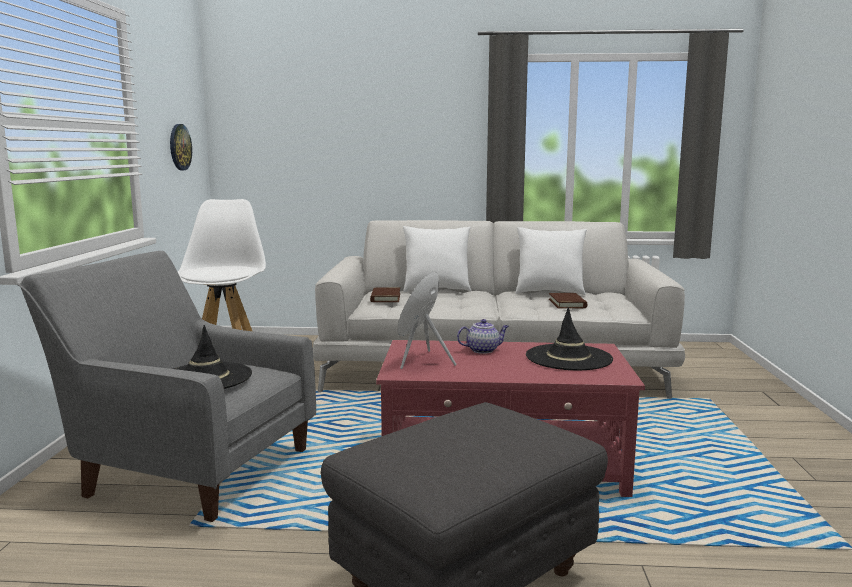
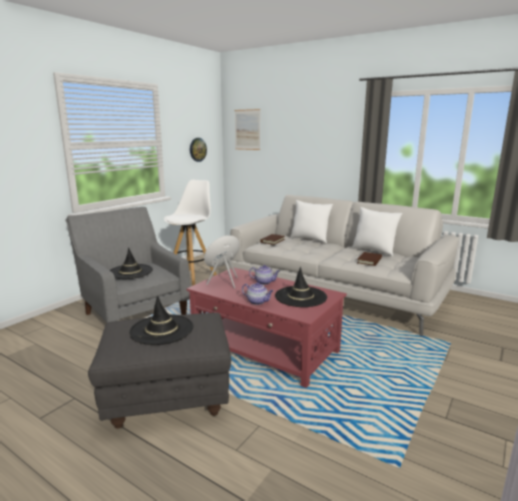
camera: 30 degrees right, 5 degrees up
none -> black hat [129,295,193,345]
none -> picture [235,109,260,150]
none -> teapot [242,282,273,305]

